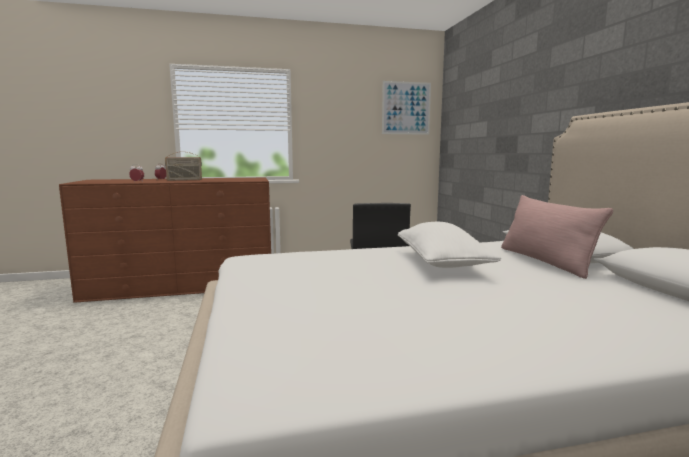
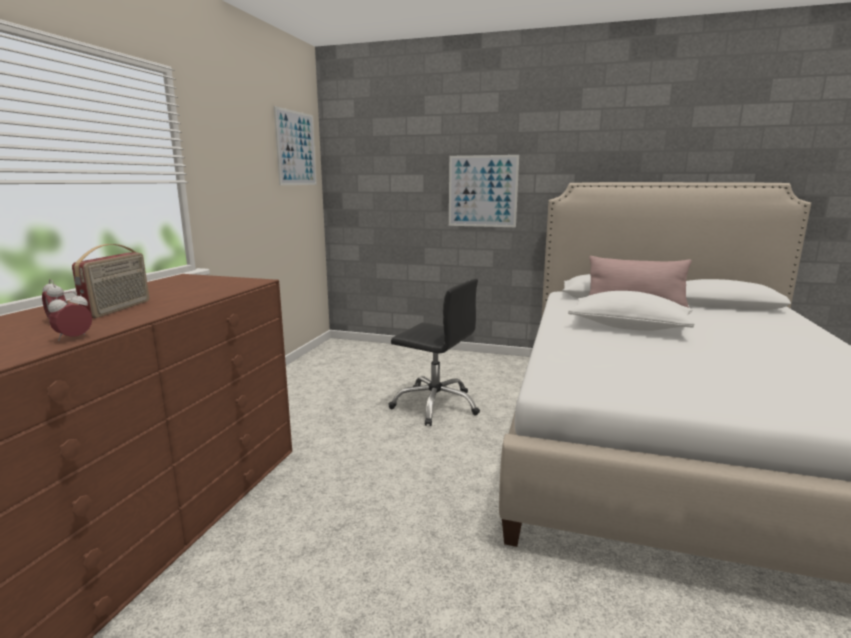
camera: 60 degrees left, 5 degrees up
none -> picture [449,155,519,227]

